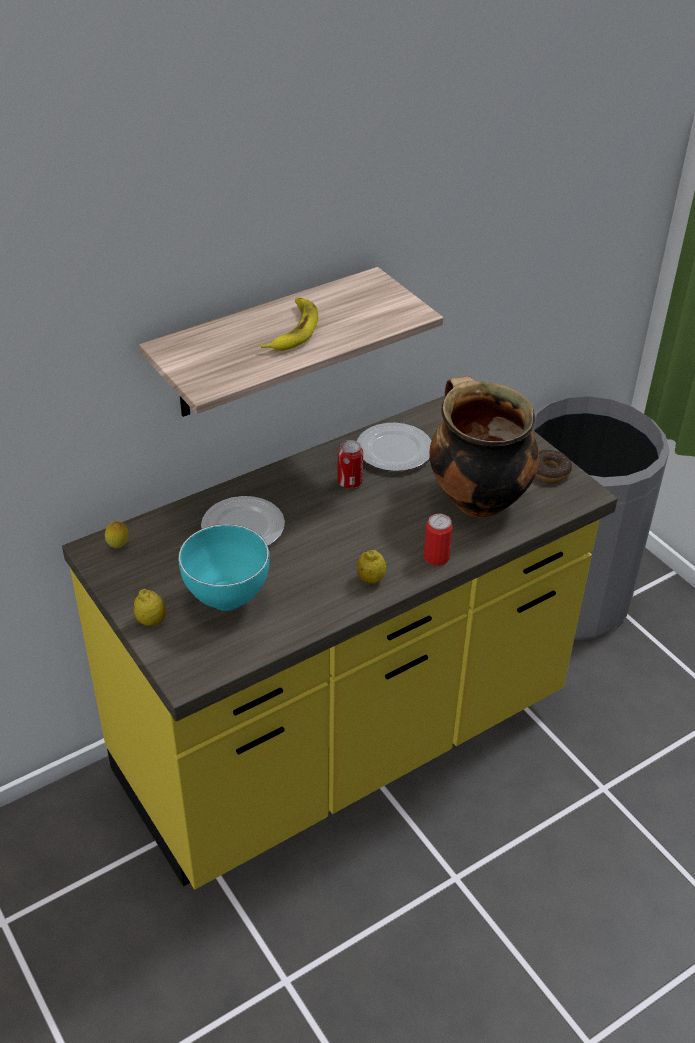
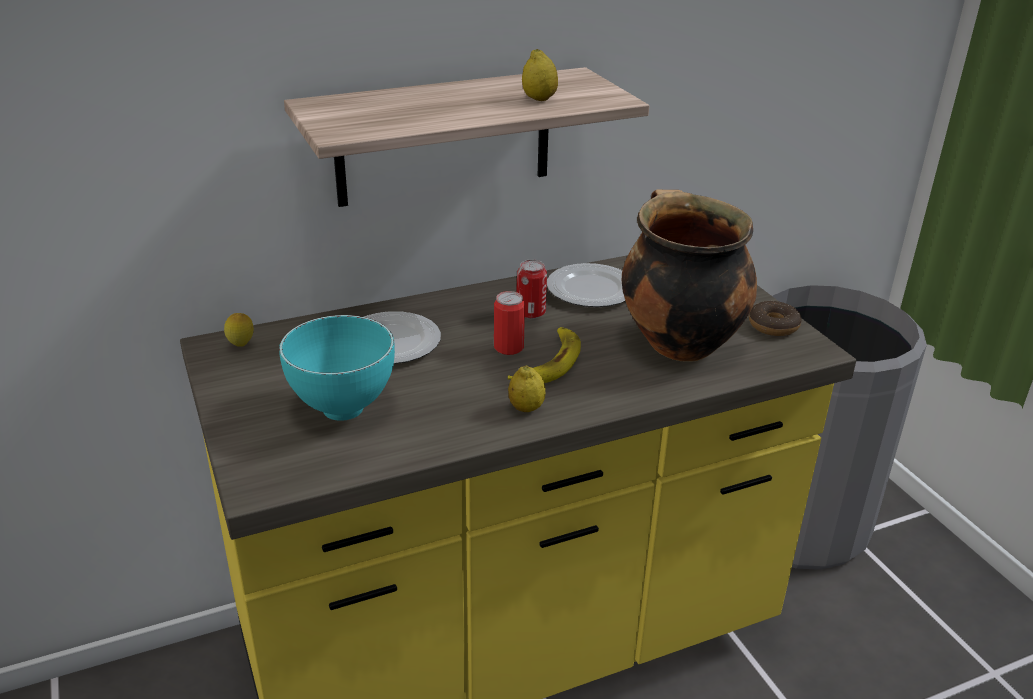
camera: 10 degrees right, 10 degrees down
lemon [134,589,166,626] -> lemon moved to [522,49,558,101]
banana [261,297,318,351] -> banana moved to [508,327,581,383]
can [424,514,453,566] -> can moved to [494,291,525,355]

